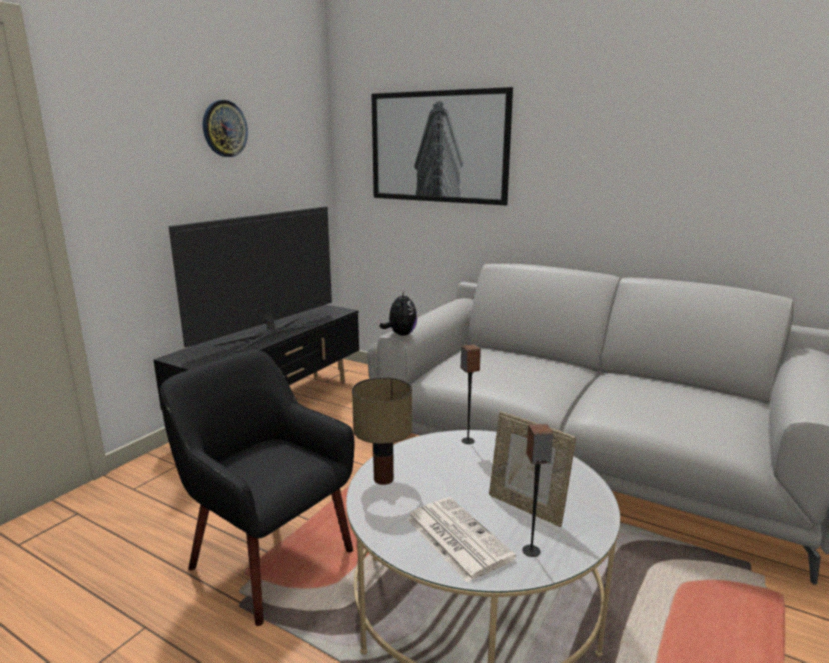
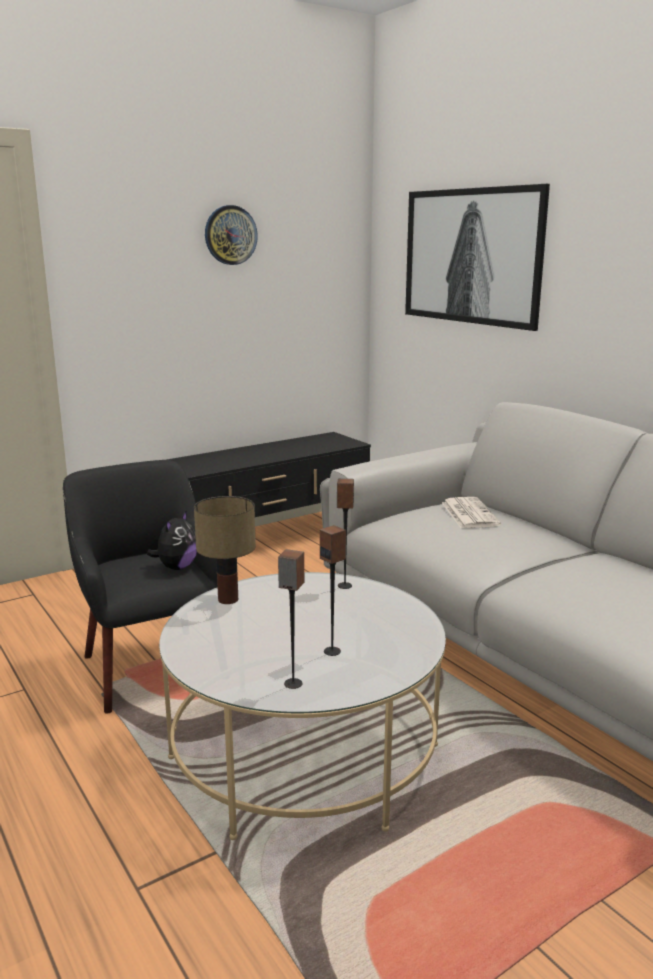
camera: 25 degrees right, 0 degrees up
television [168,206,332,352] -> none
plush toy [380,291,417,336] -> plush toy moved to [147,510,197,570]
newspaper [406,497,516,582] -> newspaper moved to [442,497,501,528]
picture frame [489,411,576,527] -> speaker [320,525,346,656]

